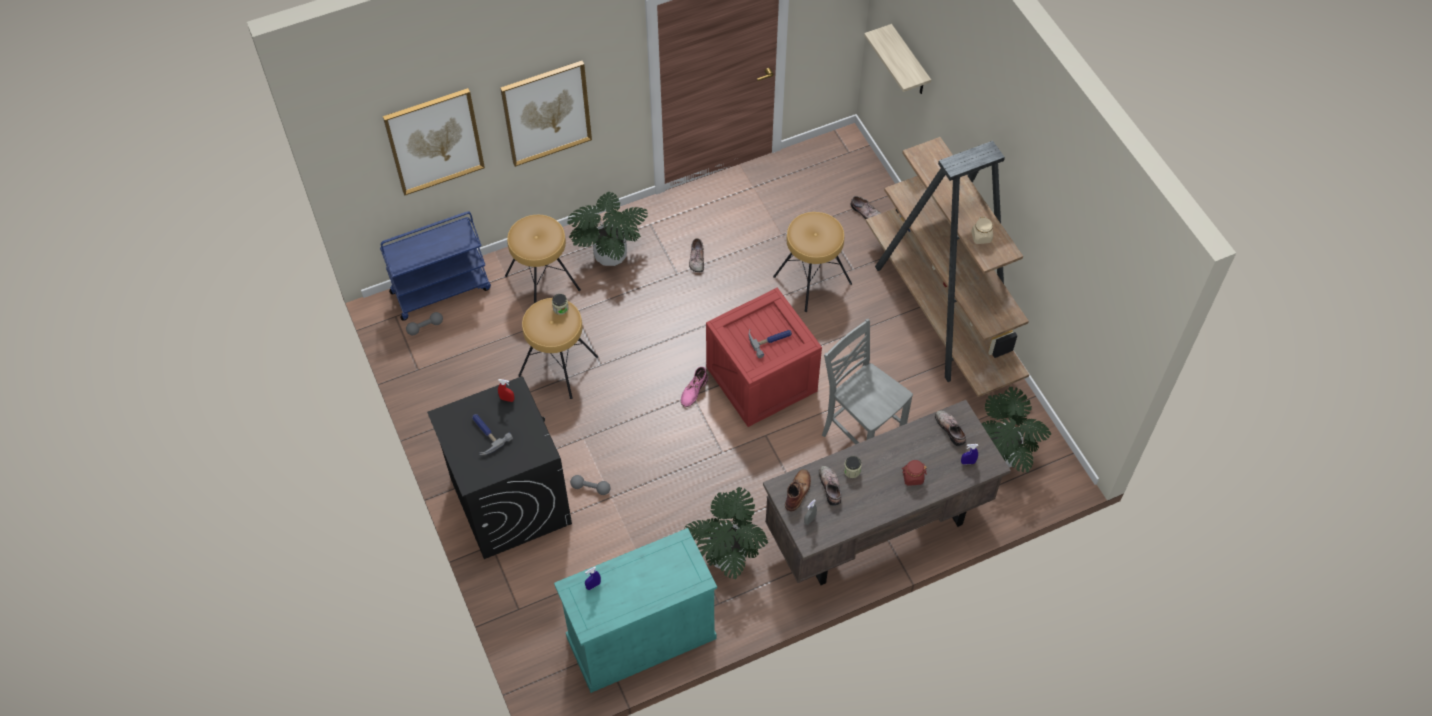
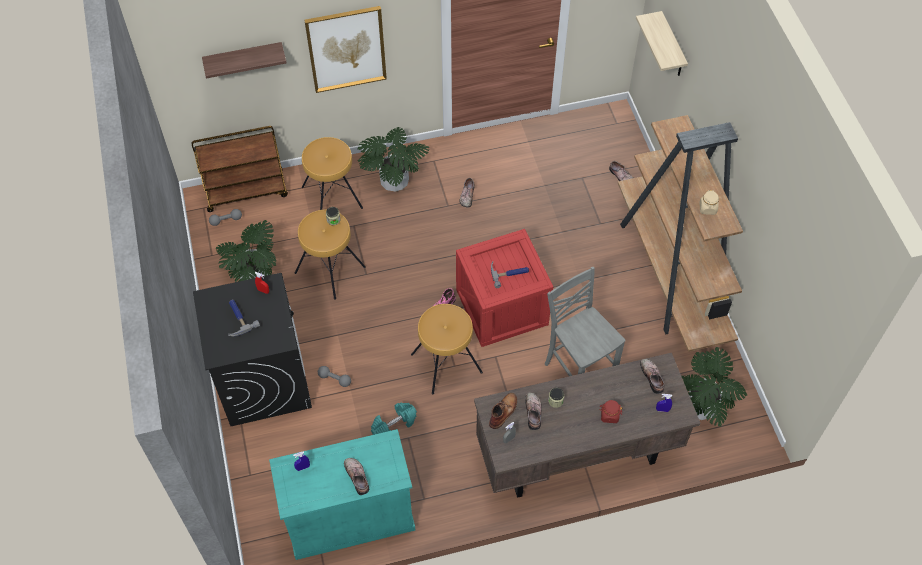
camera: 10 degrees right, 0 degrees up
blue cart [380,211,491,321] -> brown cart [192,126,288,212]
picture [383,88,485,196] -> shelf [202,42,287,78]
potted plant [683,487,768,579] -> potted plant moved to [215,220,276,282]
brown stool [773,212,852,312] -> brown stool moved to [411,304,483,394]
none -> shoe [344,458,369,495]
none -> turquoise dumbbell [371,403,417,435]

